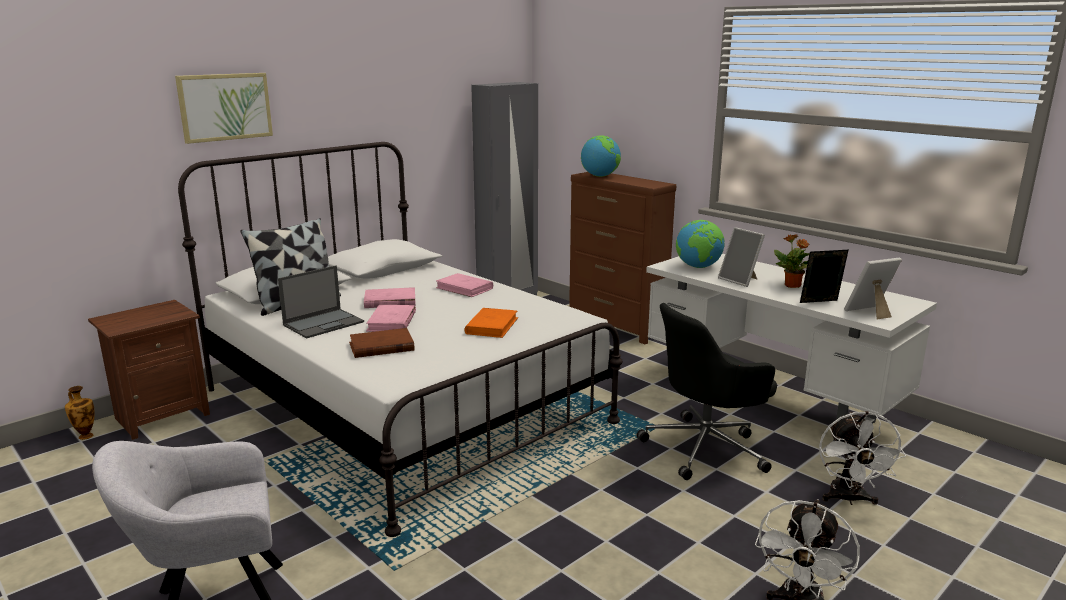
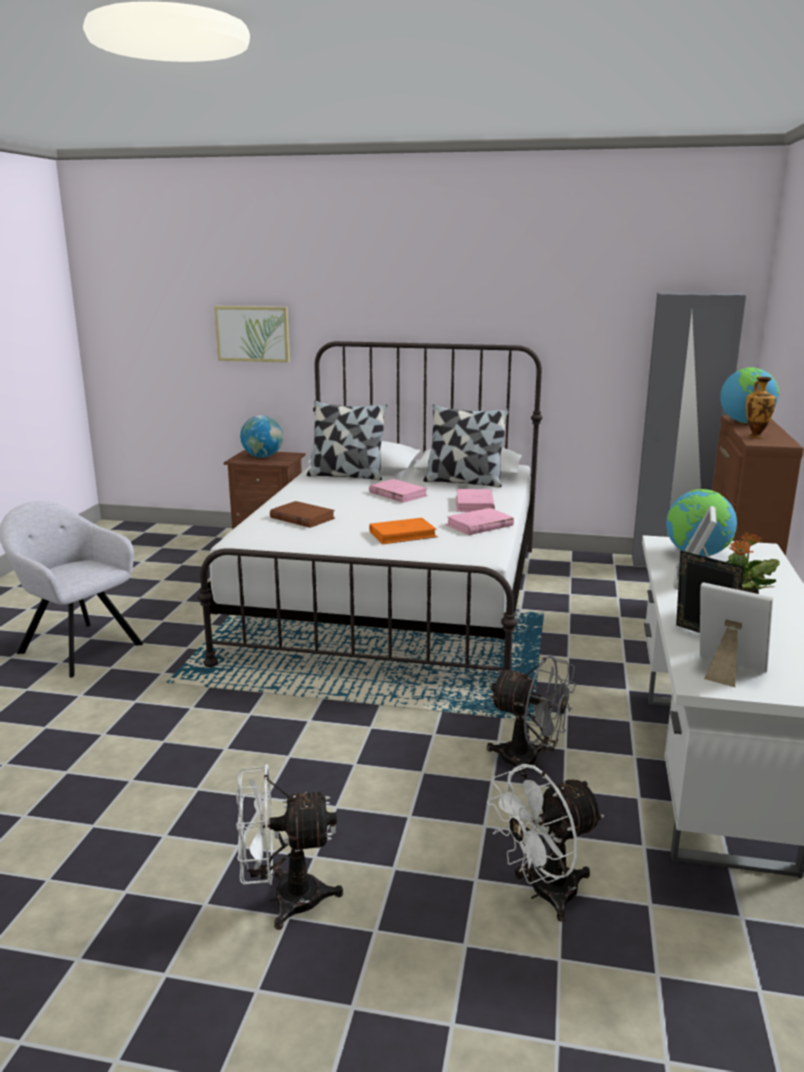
camera: 55 degrees right, 0 degrees up
vase [65,386,95,440] -> vase moved to [746,377,776,438]
picture [175,73,273,144] -> picture moved to [214,306,290,363]
laptop [278,266,364,339] -> none
pink book [366,305,416,332] -> pink book moved to [445,508,514,535]
black office chair [636,303,777,480] -> grey fan [487,655,576,780]
none -> globe [240,415,283,458]
none -> pillow [423,404,509,488]

